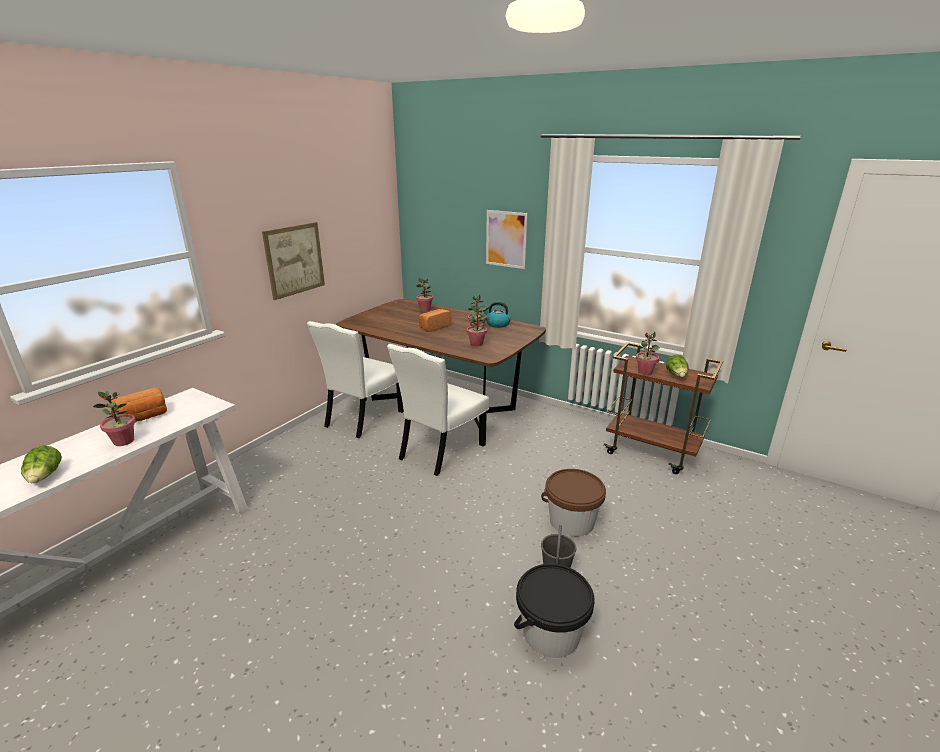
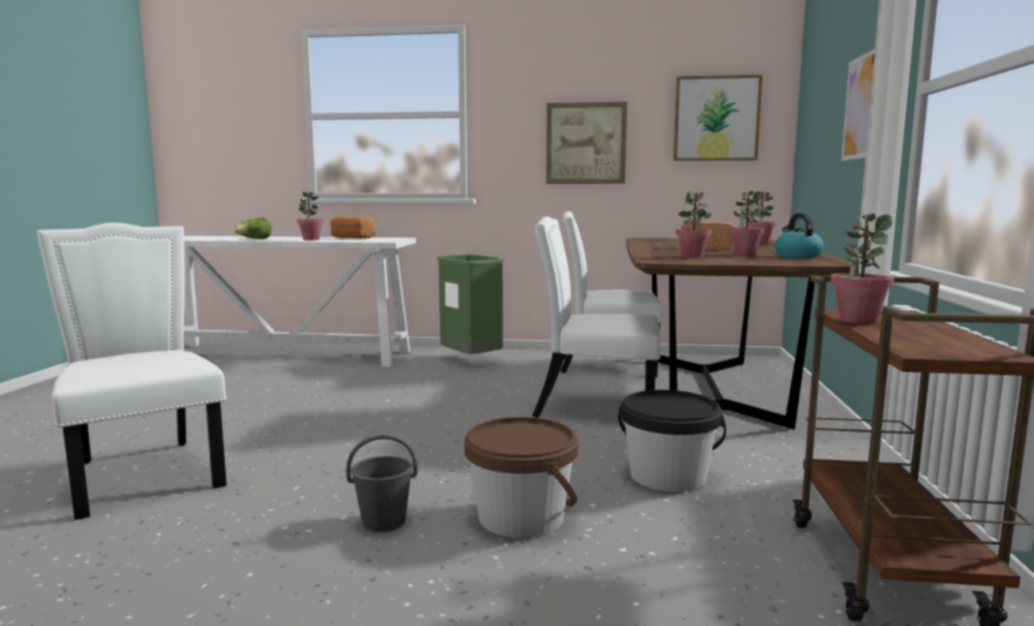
camera: 65 degrees right, 15 degrees down
black bucket [514,564,595,658] -> black bucket moved to [618,390,726,492]
lettuce [666,355,689,377] -> none
none -> white chair [37,223,227,520]
none -> green trash can [437,254,504,354]
none -> picture [673,75,763,161]

